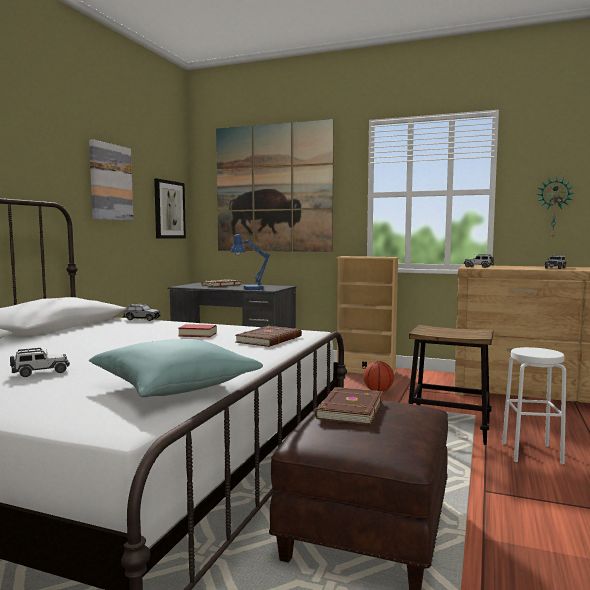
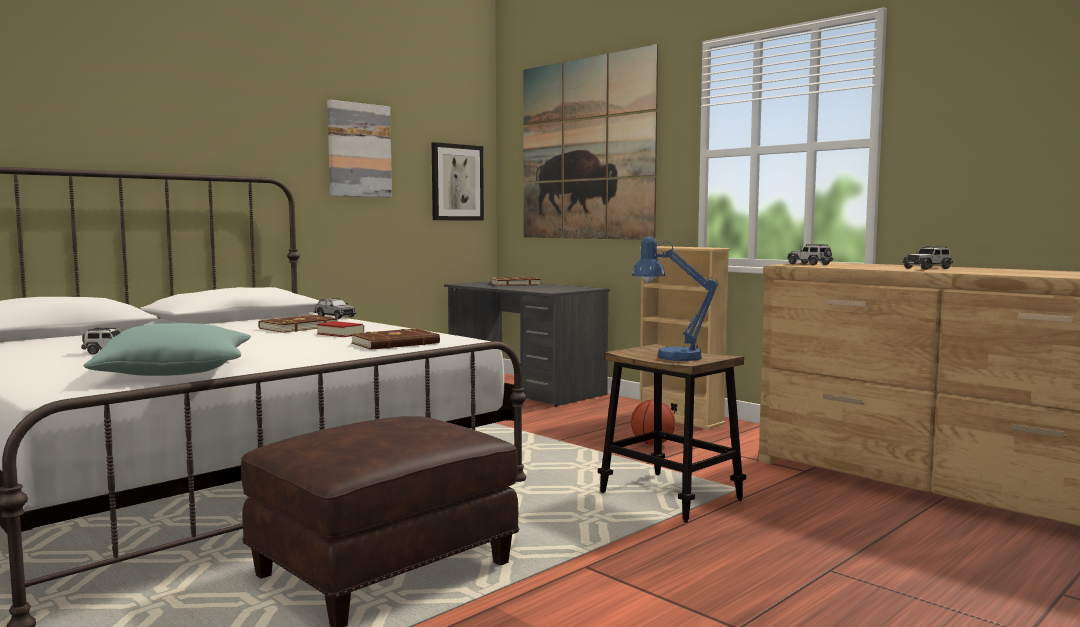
camera: 25 degrees right, 0 degrees up
blue table lamp [230,234,270,290] -> blue table lamp moved to [632,236,718,361]
brown book [315,387,383,425] -> brown book moved to [258,315,339,333]
white stool [502,347,566,465] -> none
wall clock [536,176,574,238] -> none

